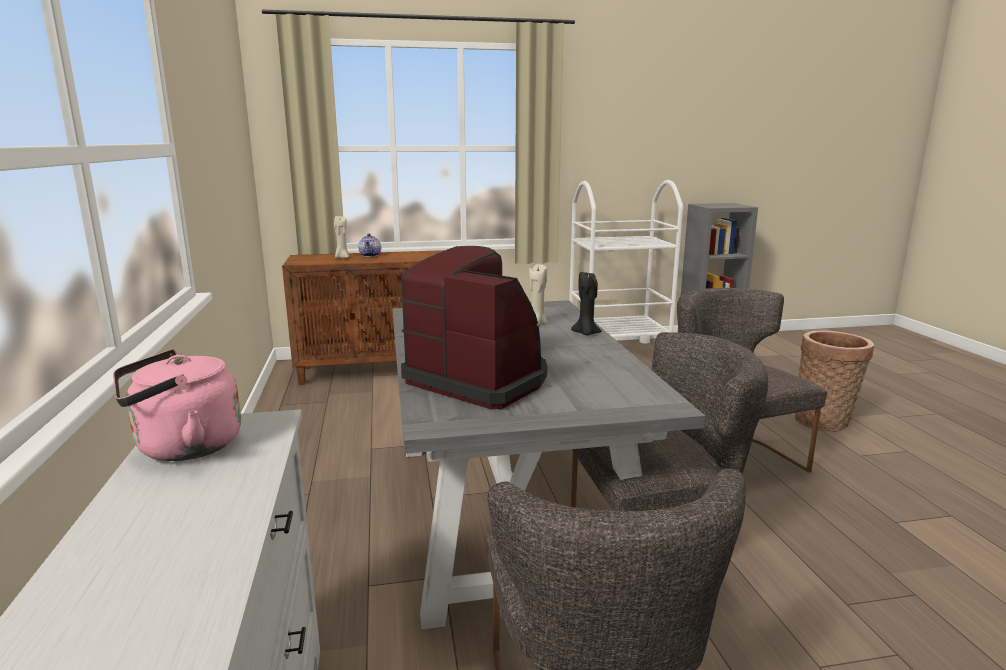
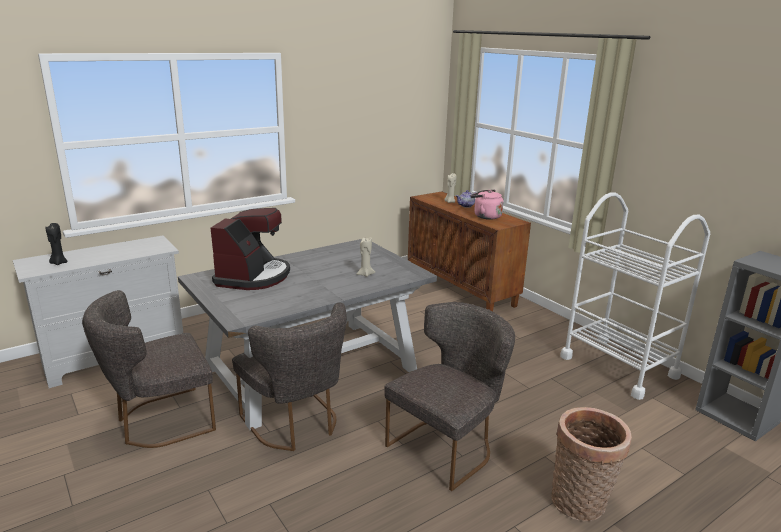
camera: 65 degrees right, 5 degrees up
pink kettle [113,349,241,461] -> pink kettle moved to [470,190,504,220]
black candle [571,272,601,336] -> black candle moved to [45,223,67,265]

